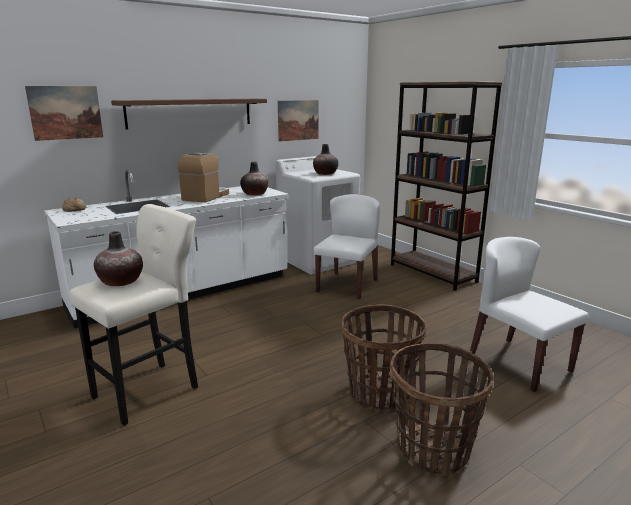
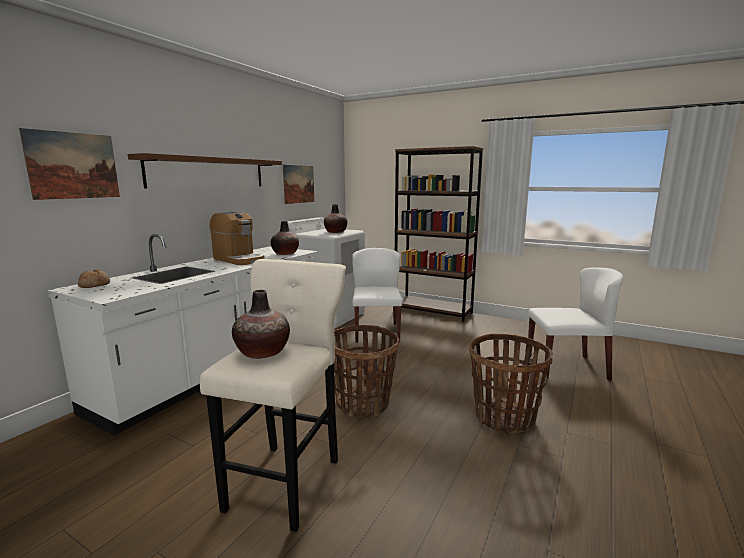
camera: 25 degrees left, 5 degrees down
coffee machine [178,153,229,203] -> coffee machine turned 135 degrees clockwise [210,211,265,265]
basket [390,343,494,476] -> basket moved to [334,325,399,418]
white chair [470,237,588,392] -> white chair turned 150 degrees clockwise [528,268,624,380]

